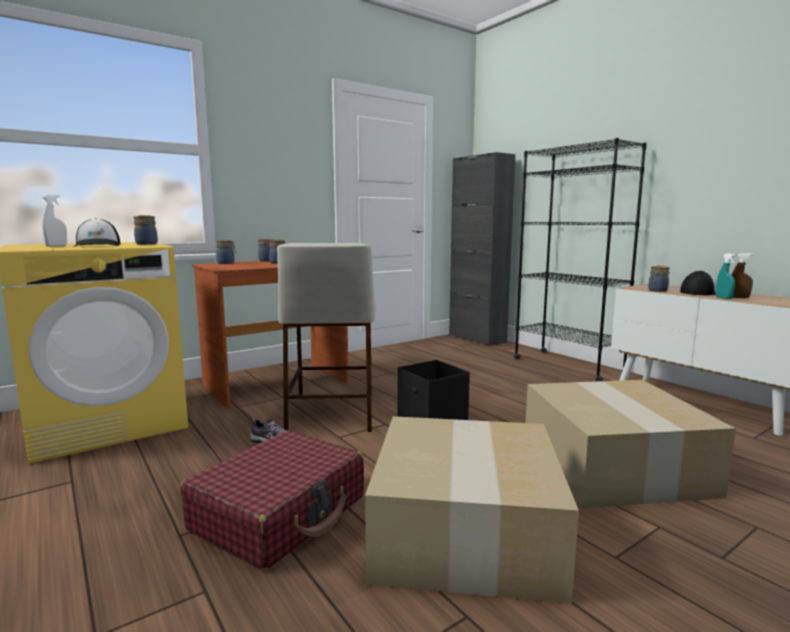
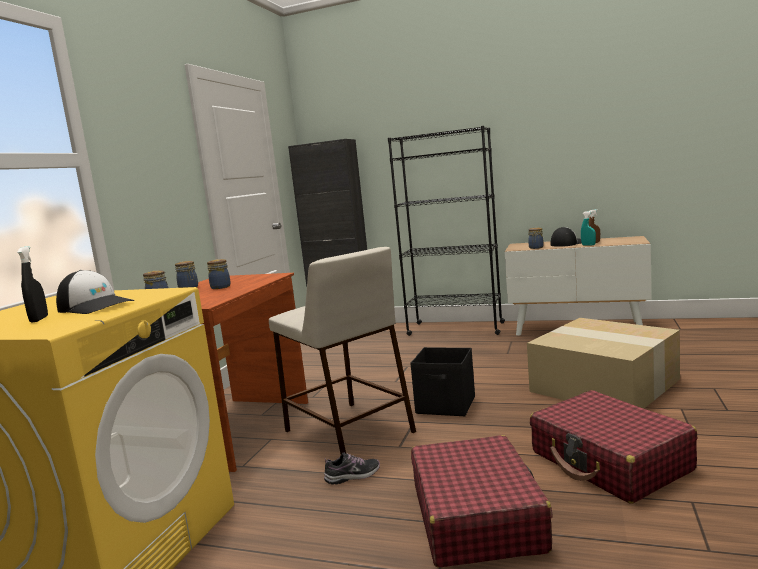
camera: 35 degrees left, 0 degrees up
white spray bottle [42,195,67,247] -> black spray bottle [17,246,48,322]
jar [134,215,158,245] -> none
cardboard box [365,416,579,604] -> red suitcase [530,390,698,504]

